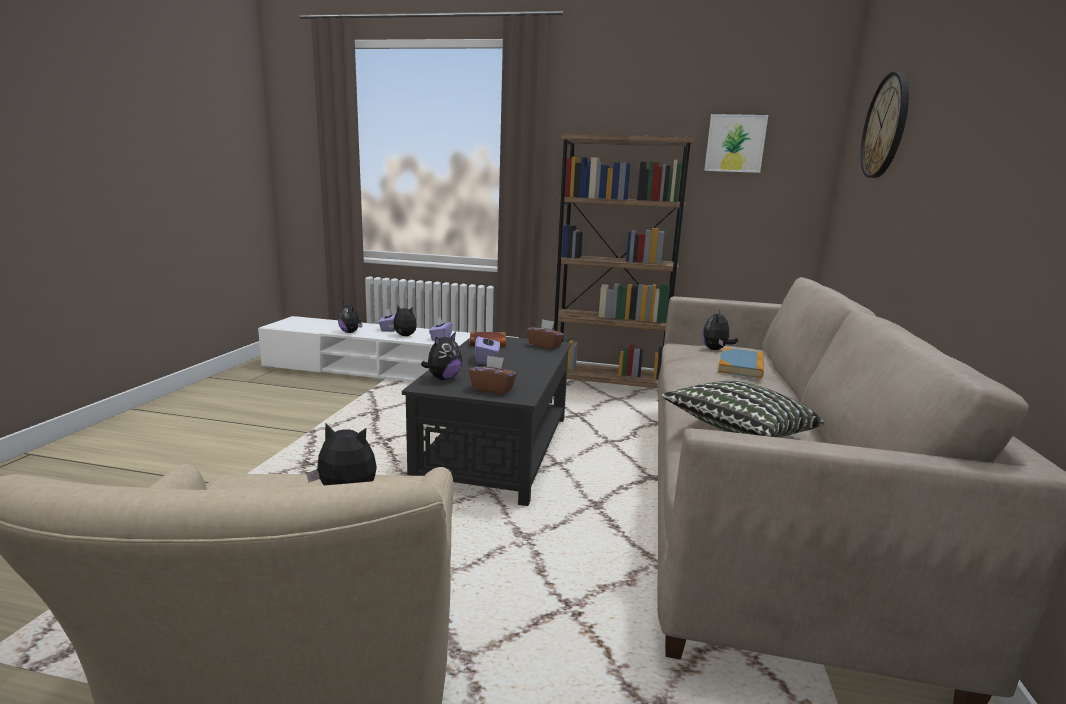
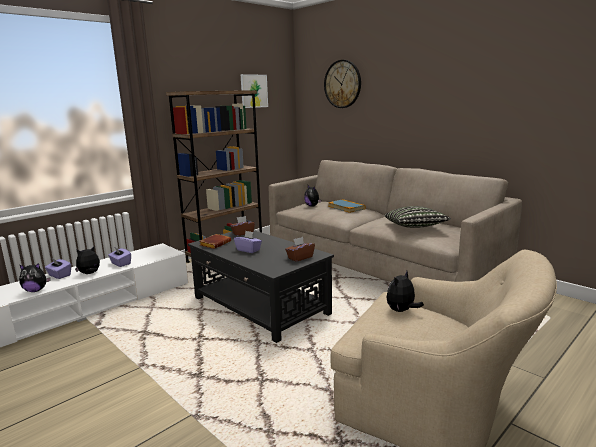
camera: 55 degrees left, 0 degrees up
plush toy [421,332,462,380] -> none

